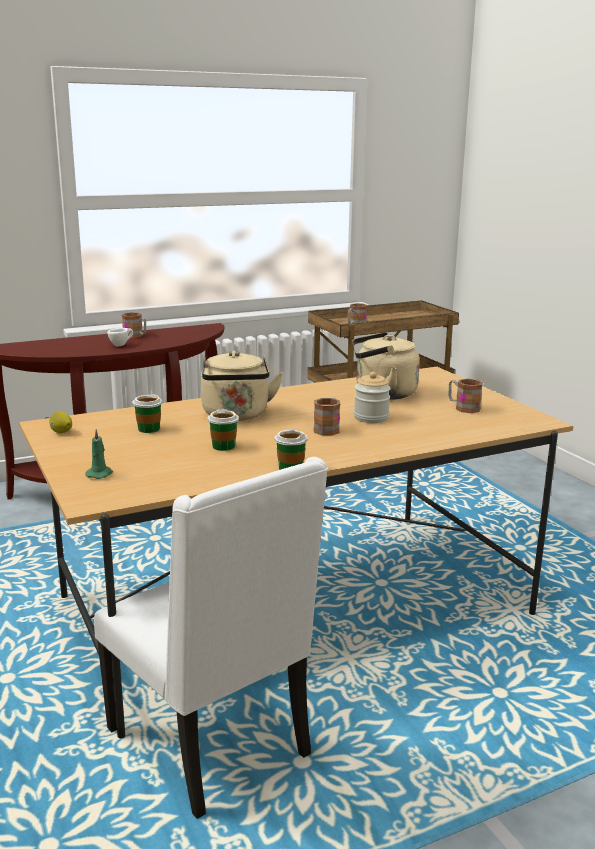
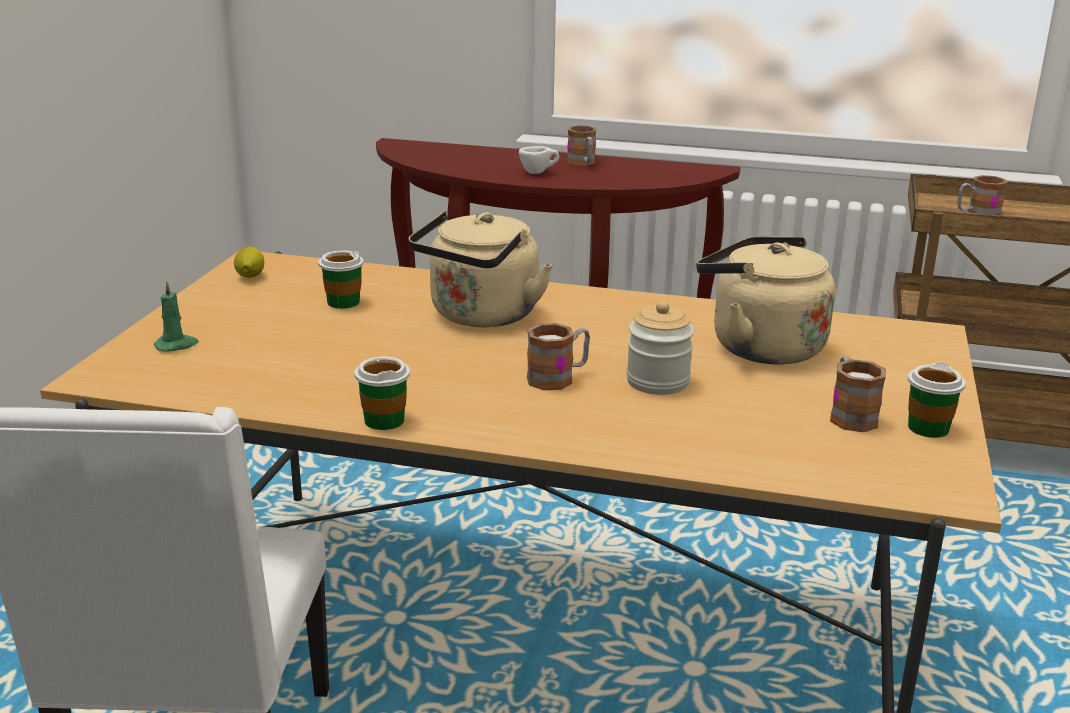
camera: 40 degrees right, 5 degrees up
cup [207,409,239,451] -> cup moved to [908,362,966,438]

